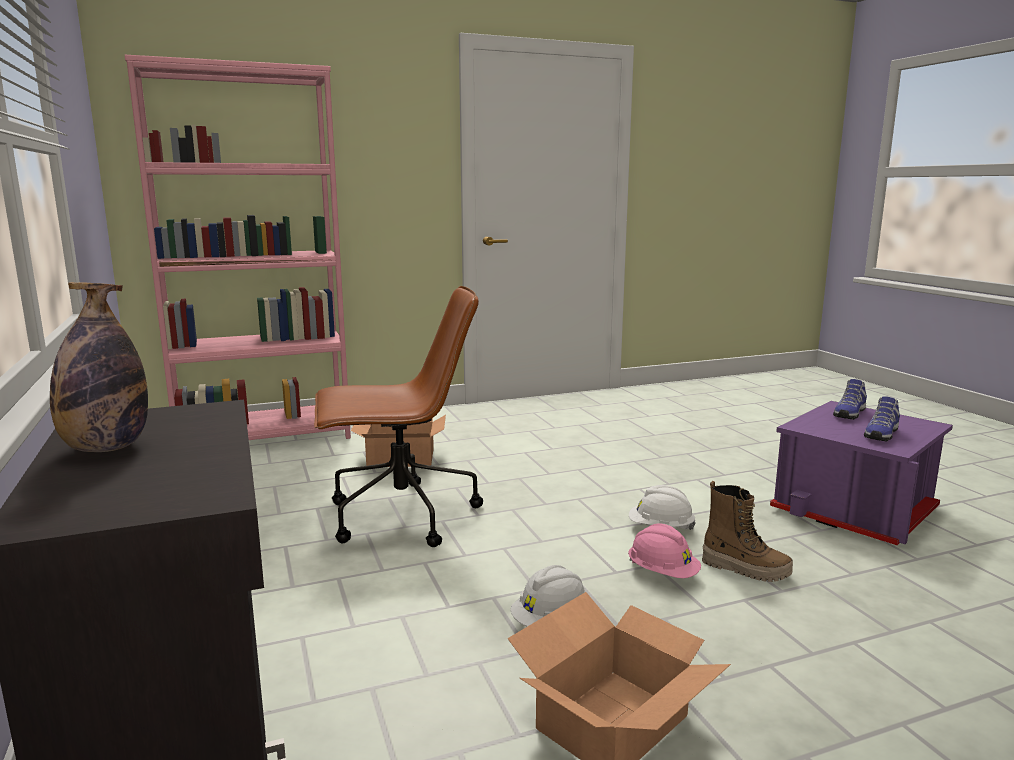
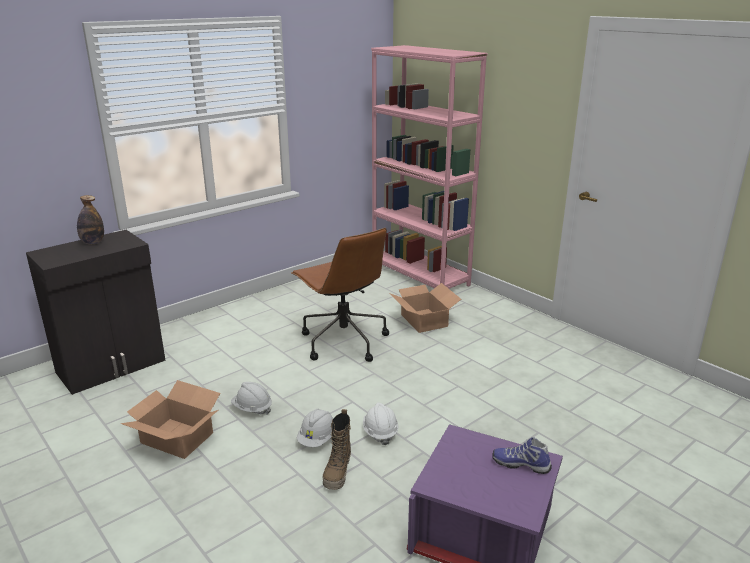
camera: 70 degrees right, 10 degrees up
pink hard hat [628,523,701,578] -> white hard hat [297,409,333,447]
shoe [864,396,900,442] -> none

